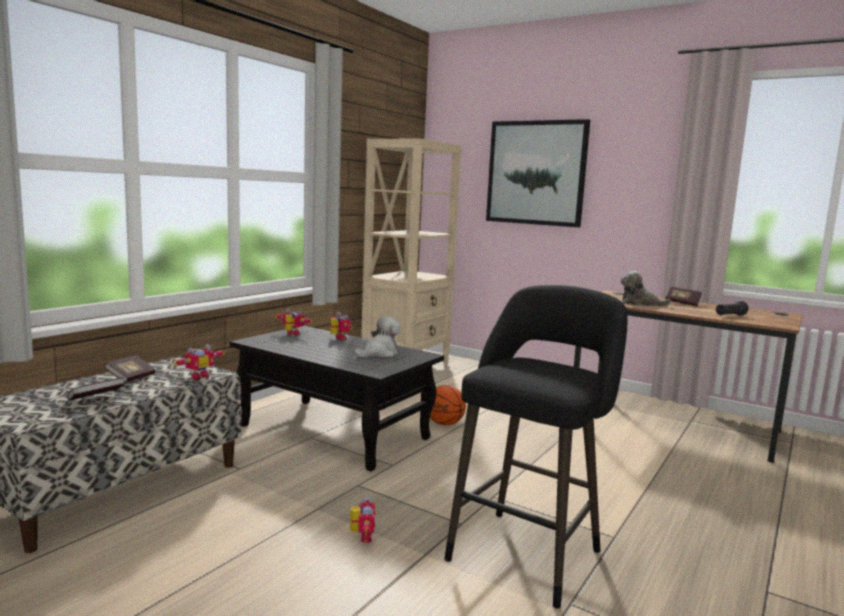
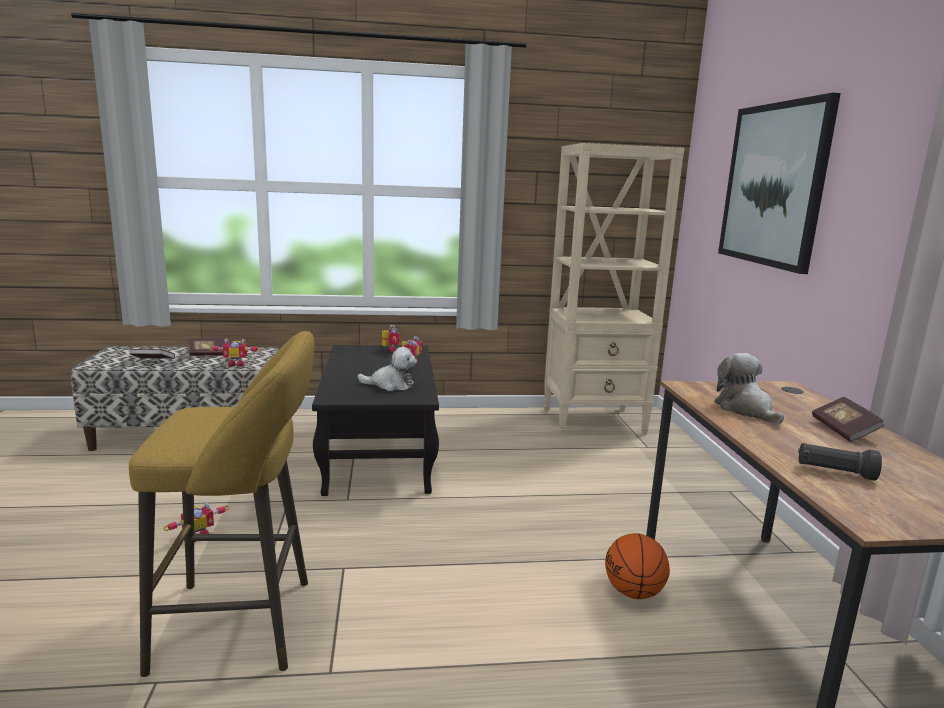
camera: 50 degrees right, 5 degrees up
basketball [430,385,466,425] -> basketball moved to [605,533,670,599]
black stool [444,285,628,608] -> yellow stool [129,331,315,677]

